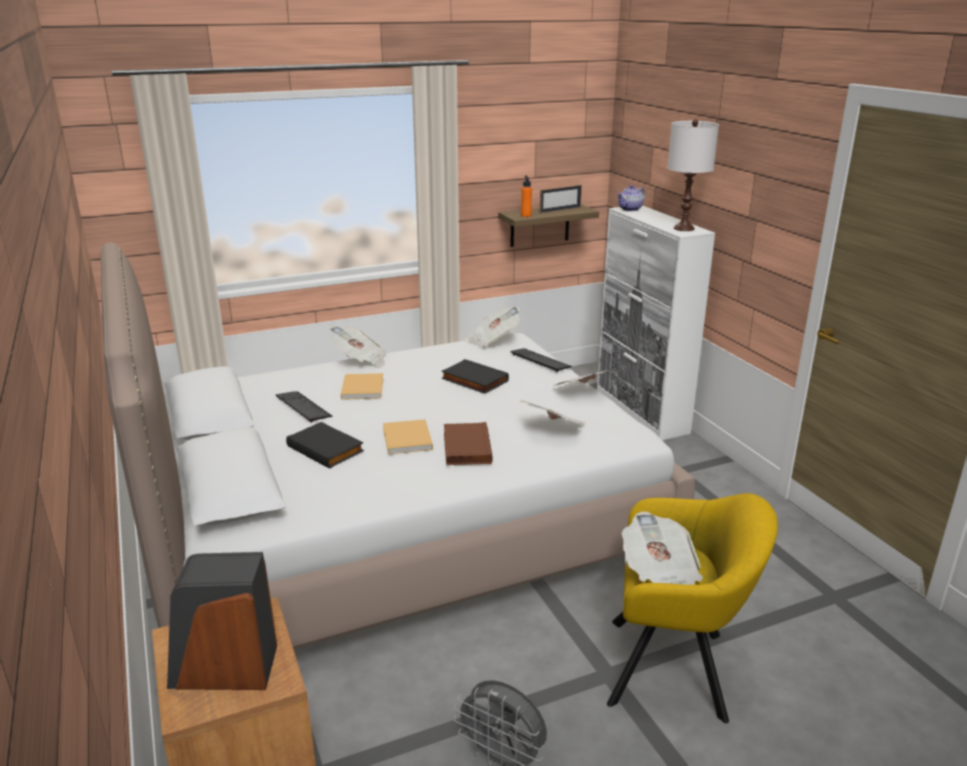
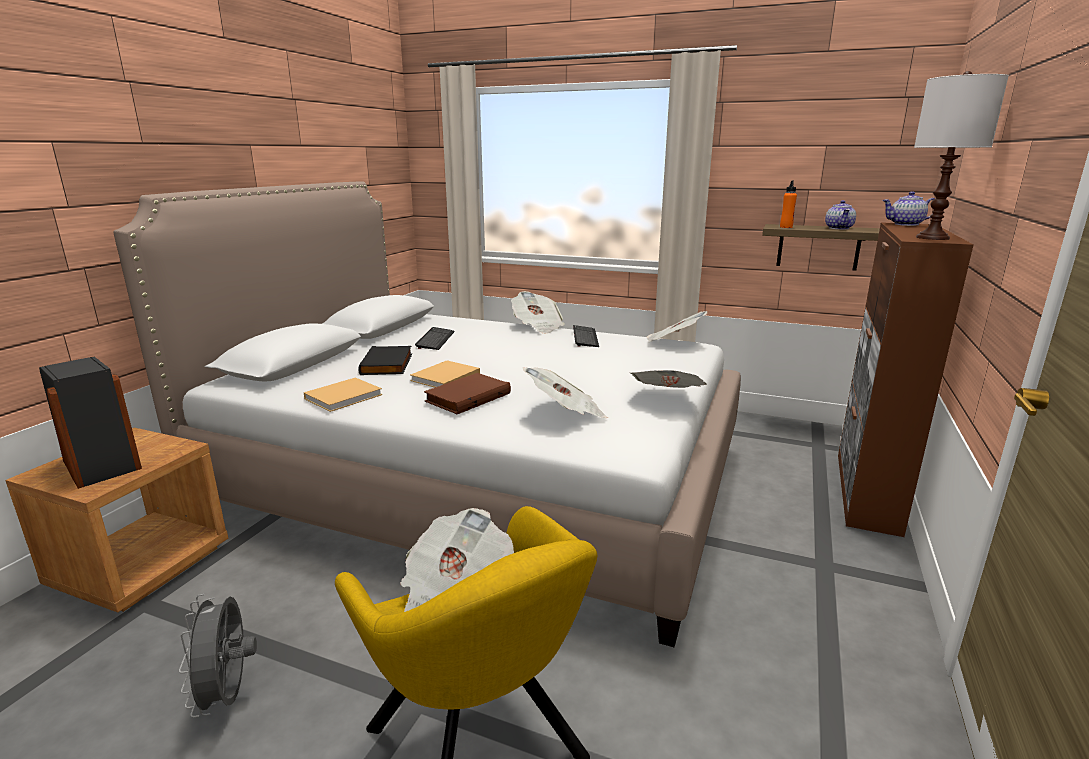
camera: 45 degrees right, 5 degrees down
beige book [341,373,384,400] -> beige book moved to [303,378,382,412]
black book [441,359,509,394] -> none
keyboard [510,349,572,372] -> keyboard moved to [573,325,599,347]
picture frame [540,185,582,213] -> teapot [825,200,856,229]
white cabinet [597,205,715,440] -> brown cabinet [838,222,974,537]

